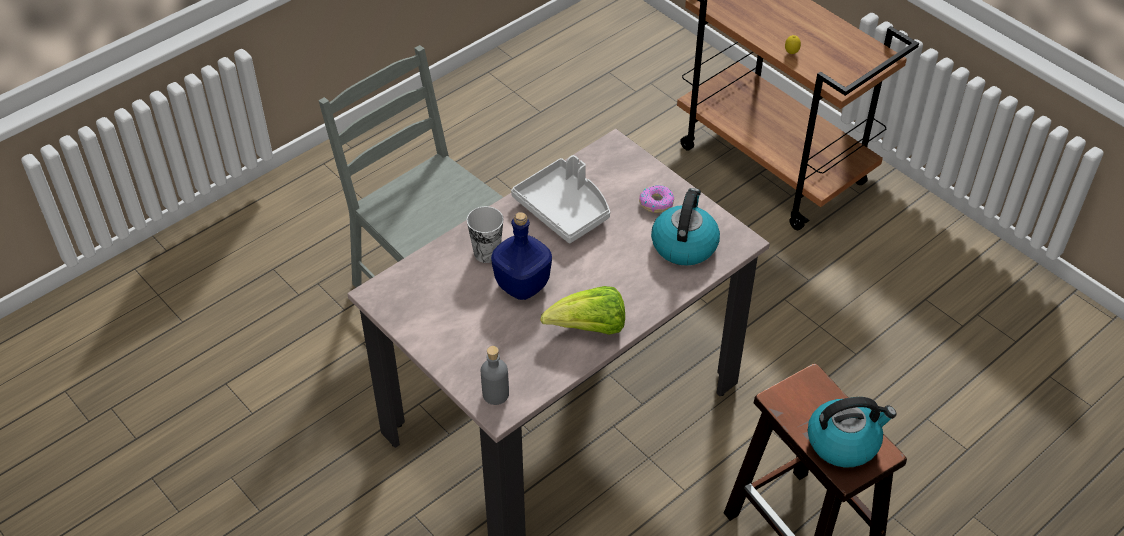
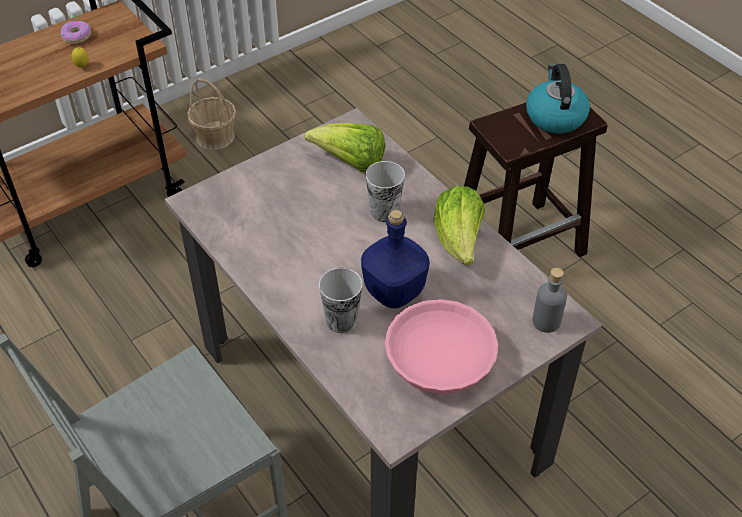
camera: 85 degrees left, 0 degrees up
grey tray [511,155,610,243] -> none
donut [639,185,674,213] -> donut moved to [61,20,91,44]
kettle [651,188,720,266] -> lettuce [305,123,385,172]
none -> basket [187,78,236,150]
none -> cup [366,161,405,222]
none -> pink bowl [385,299,498,394]

